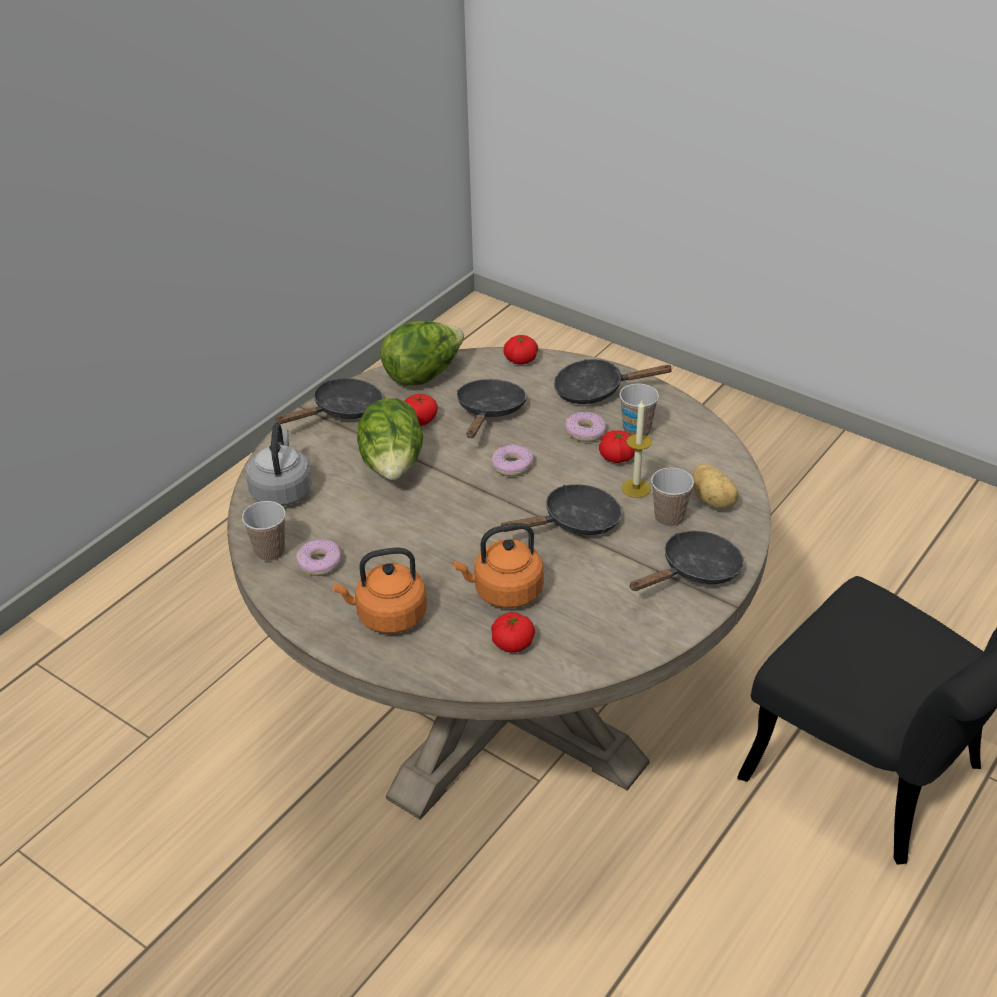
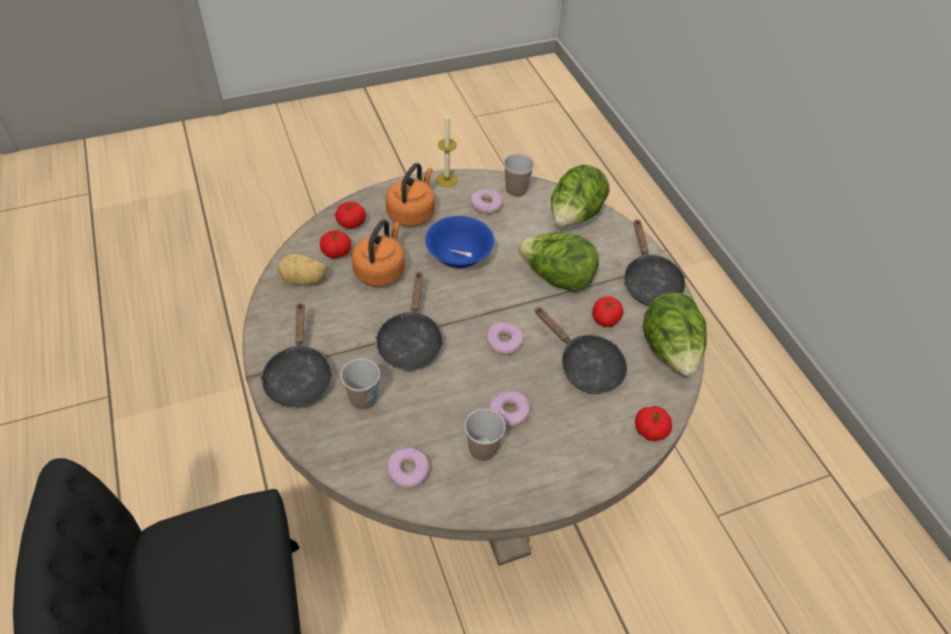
camera: 120 degrees right, 10 degrees up
grey kettle [246,423,312,506] -> lettuce [551,164,610,227]
black frying pan [554,359,674,404] -> none
tomato [599,430,635,463] -> tomato moved to [335,202,366,229]
candle [622,400,652,498] -> candle moved to [436,113,458,187]
potato [692,464,739,509] -> potato moved to [278,254,327,286]
none -> donut [387,448,430,488]
none -> blue bowl [425,216,494,268]

